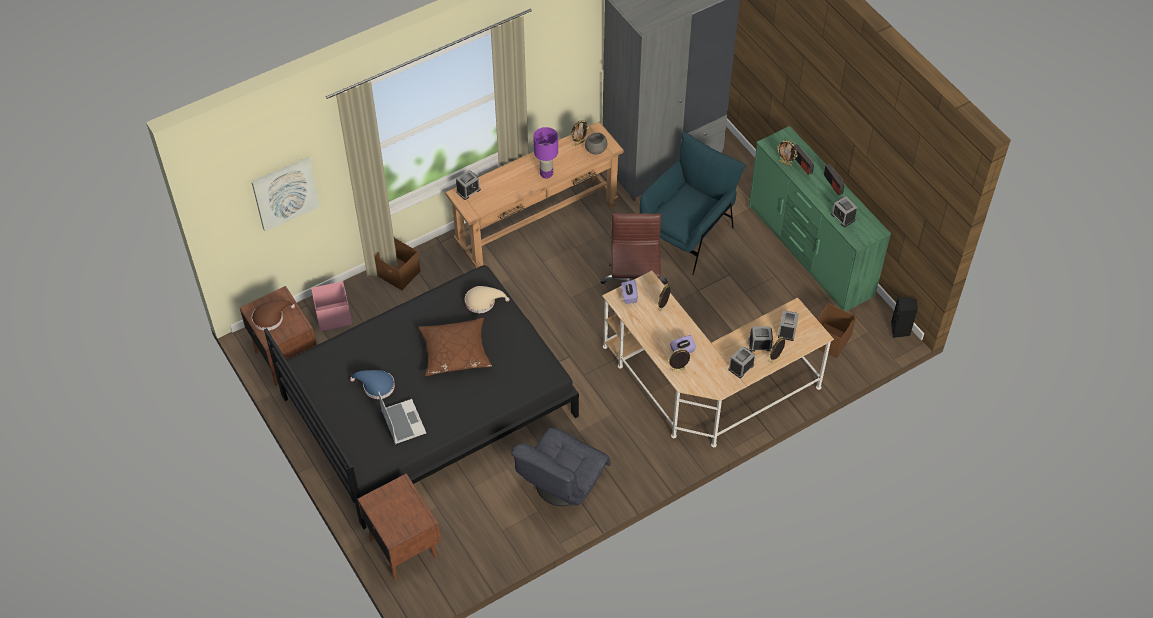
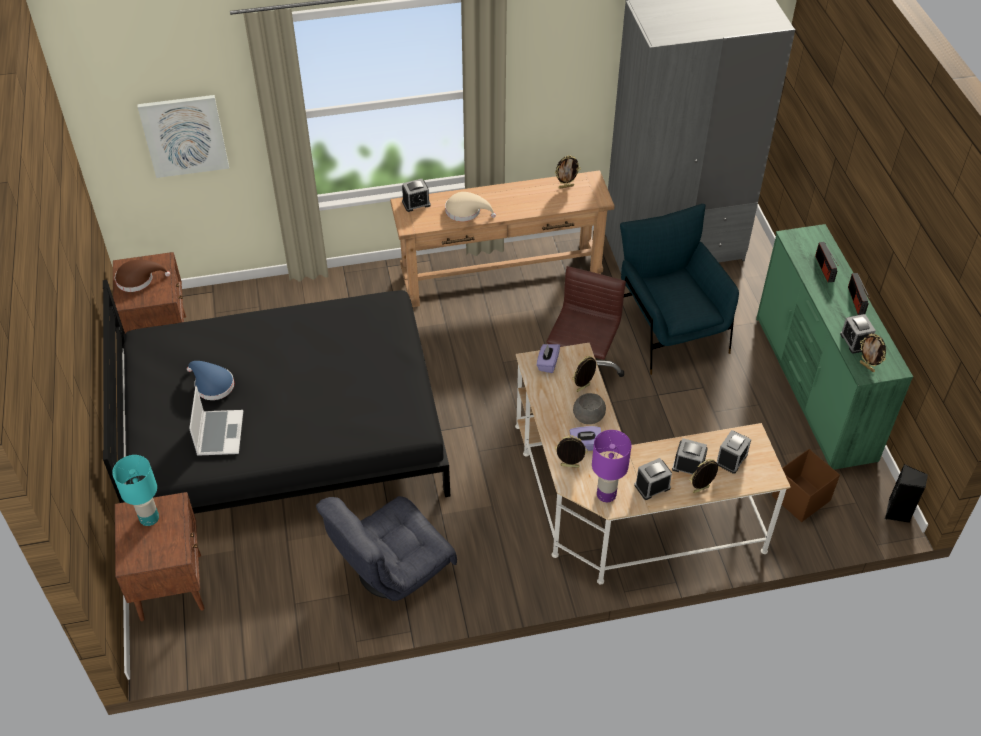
camera: 20 degrees right, 5 degrees down
pink storage box [311,281,352,331] -> none
brown storage box [374,238,420,290] -> none
brown pillow [419,318,492,376] -> none
beige hat [465,286,510,313] -> beige hat moved to [445,192,496,222]
purple table lamp [533,127,558,179] -> purple table lamp moved to [592,430,631,502]
grey bowl [585,132,607,155] -> grey bowl moved to [573,393,606,424]
blue armchair [640,132,745,275] -> blue armchair turned 75 degrees counterclockwise [620,204,739,375]
picture frame [777,140,797,166] -> picture frame moved to [860,334,886,372]
none -> turquoise table lamp [112,455,159,526]

